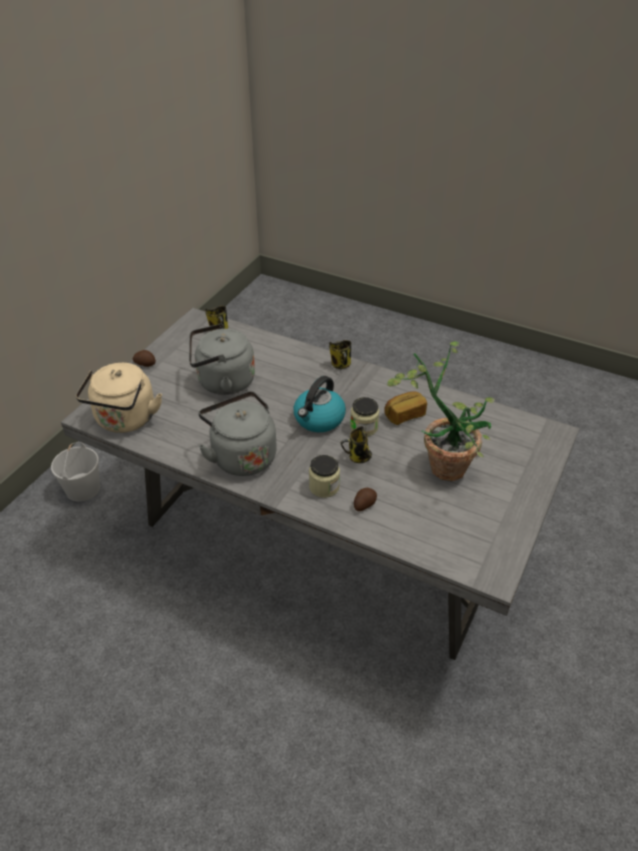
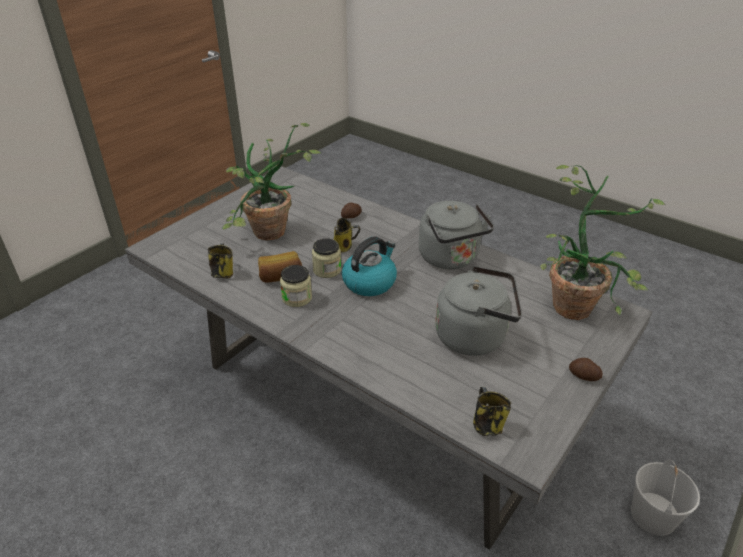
camera: 170 degrees left, 5 degrees down
beige kettle [75,363,162,433] -> potted plant [540,165,665,320]
jar [309,455,340,498] -> jar moved to [280,265,312,307]
mug [329,340,351,369] -> mug moved to [208,243,233,278]

